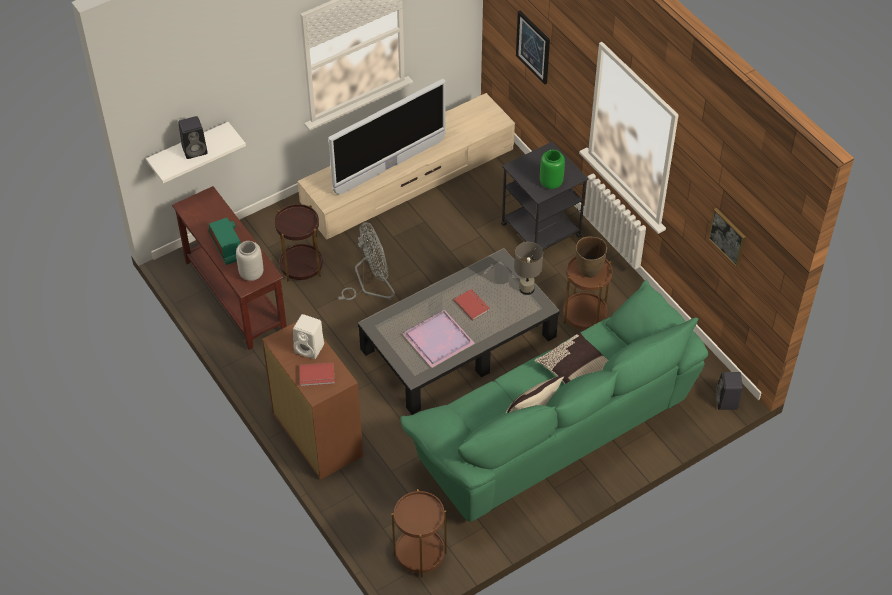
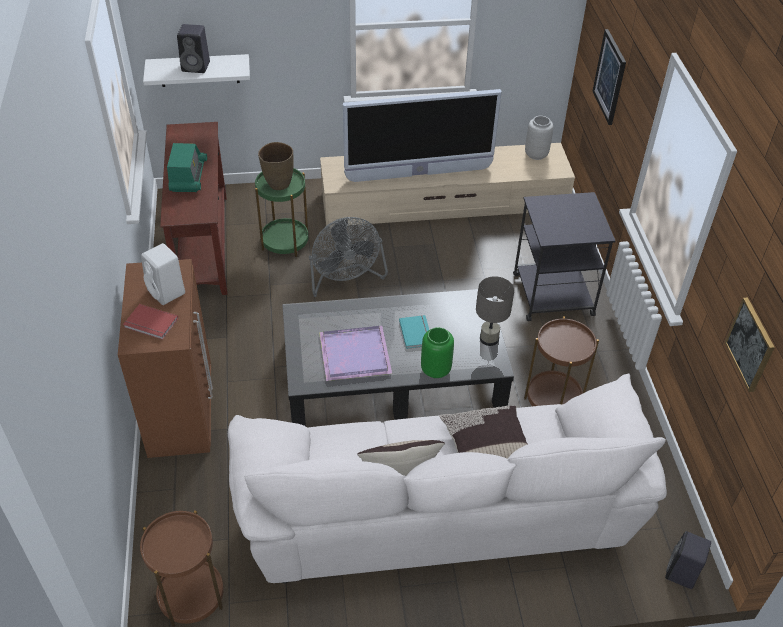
camera: 25 degrees right, 5 degrees down
grey vase [236,241,264,281] -> grey vase moved to [525,116,553,160]
brown side table [274,204,323,282] -> green side table [255,168,308,257]
grey fan [339,222,395,300] -> grey fan turned 60 degrees clockwise [309,217,388,297]
green sofa [400,279,708,522] -> white sofa [228,373,667,583]
red book [454,289,490,321] -> turquoise book [399,315,429,349]
green vase [540,150,565,189] -> green vase moved to [421,327,454,378]
brown vase [576,236,607,278] -> brown vase moved to [258,142,294,190]

